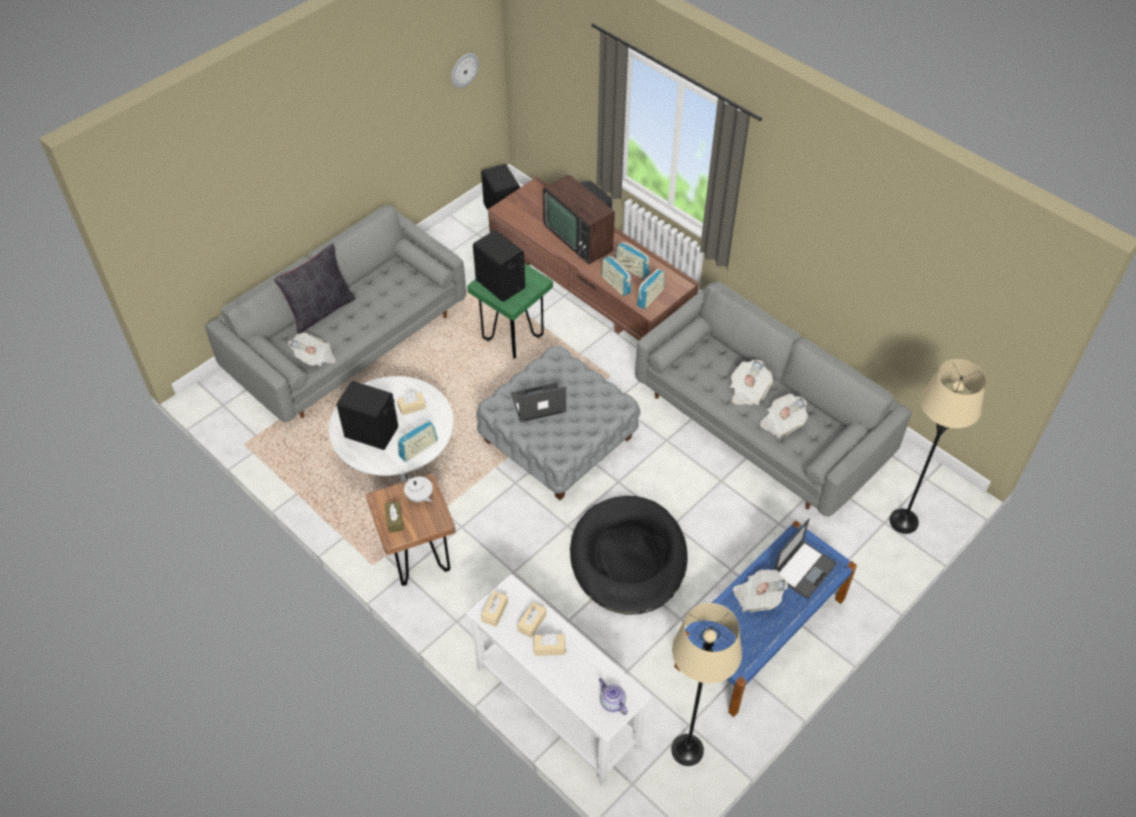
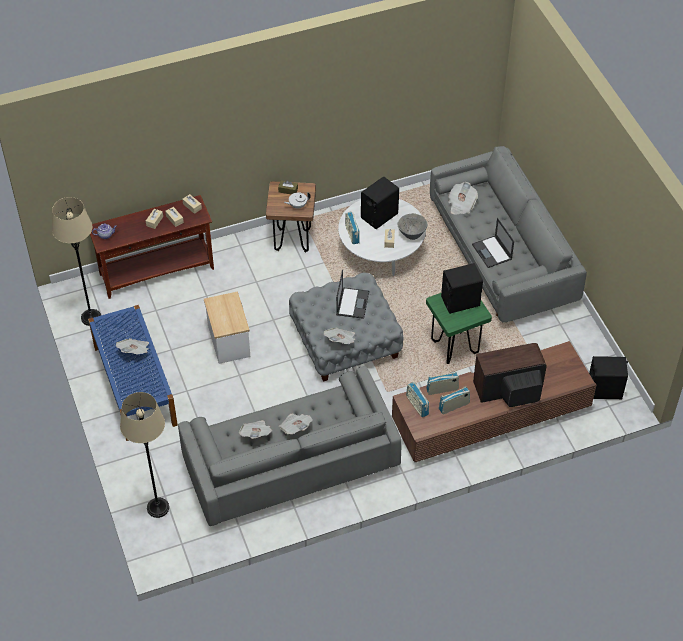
camera: 115 degrees right, 0 degrees up
black pillow [274,244,355,334] -> none
wall clock [451,53,479,88] -> none
white console table [466,574,652,786] -> brown console table [90,195,214,299]
black dog bed [570,496,688,615] -> side table [204,291,250,364]
laptop [774,518,837,599] -> laptop moved to [472,218,514,268]
none -> newspaper [324,328,355,344]
none -> grey bowl [398,213,427,240]

